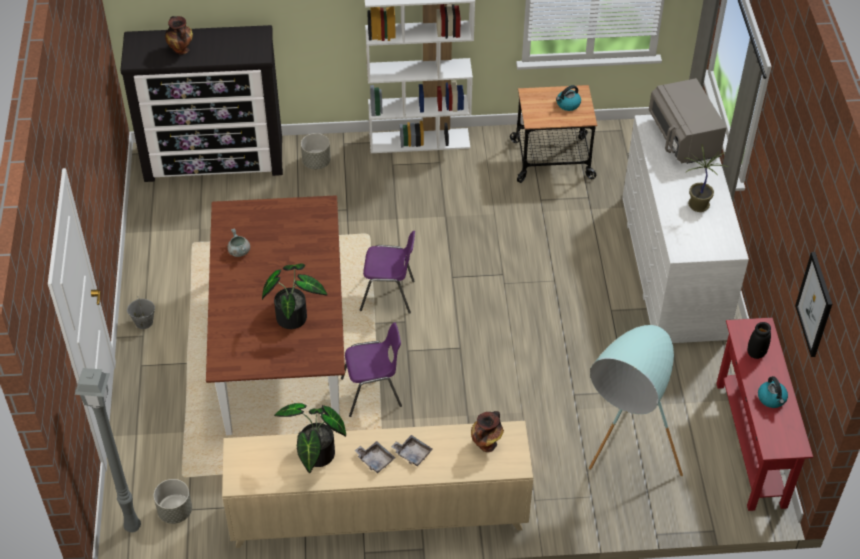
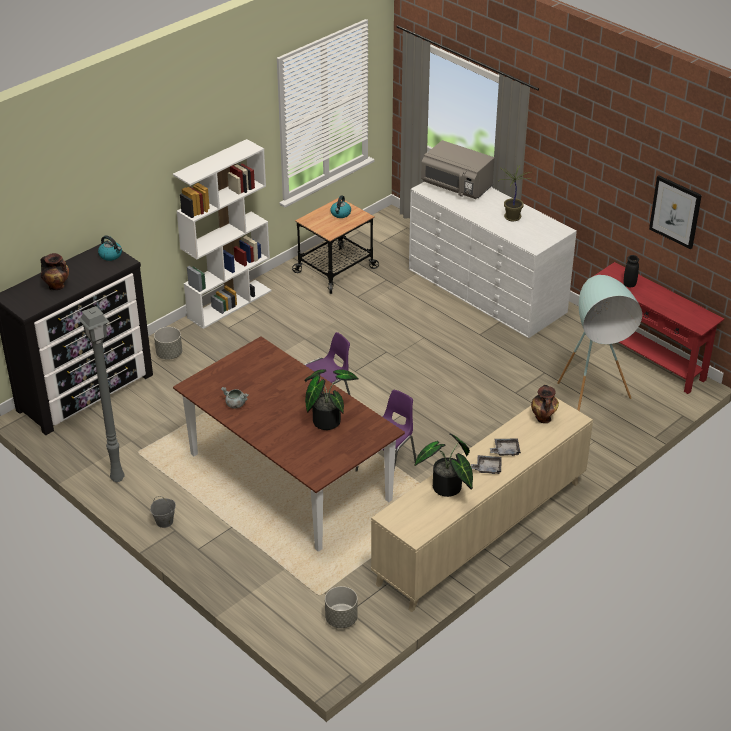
camera: 40 degrees left, 10 degrees down
grey floor lamp [75,368,141,533] -> grey floor lamp moved to [79,306,125,482]
kettle [758,376,788,408] -> kettle moved to [98,235,122,261]

